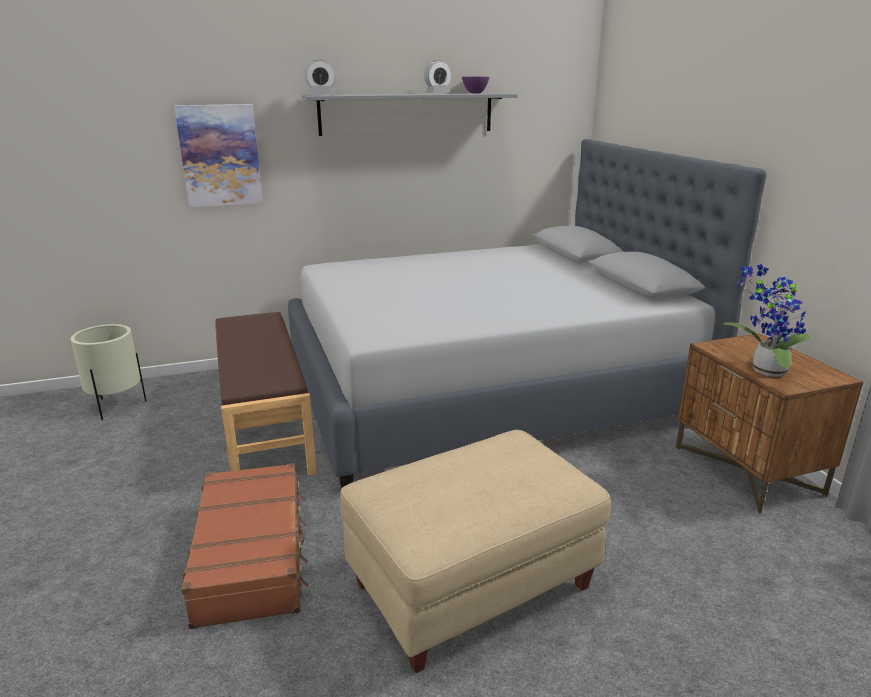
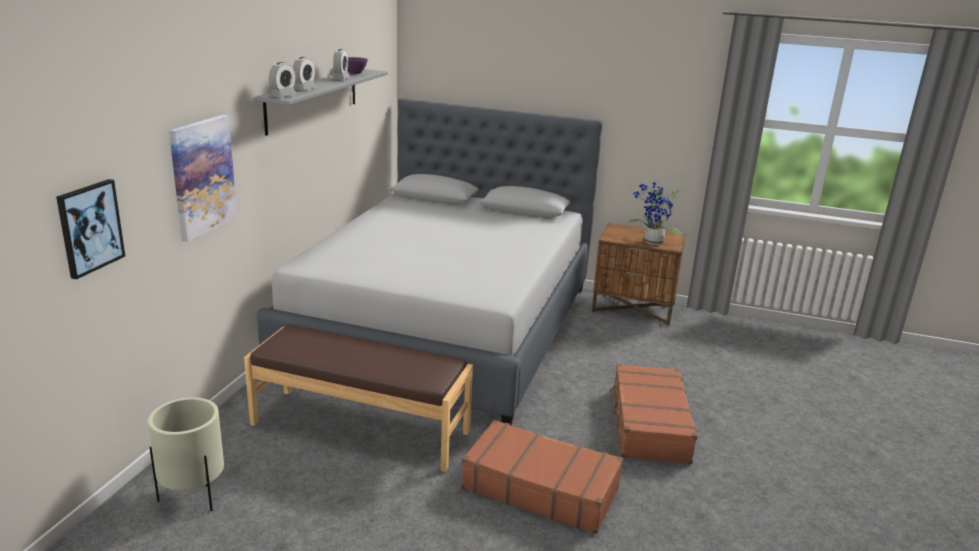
camera: 55 degrees left, 0 degrees up
beige ottoman [340,430,611,673] -> brown suitcase [609,363,698,464]
none -> picture [56,179,125,279]
none -> alarm clock [293,57,316,90]

